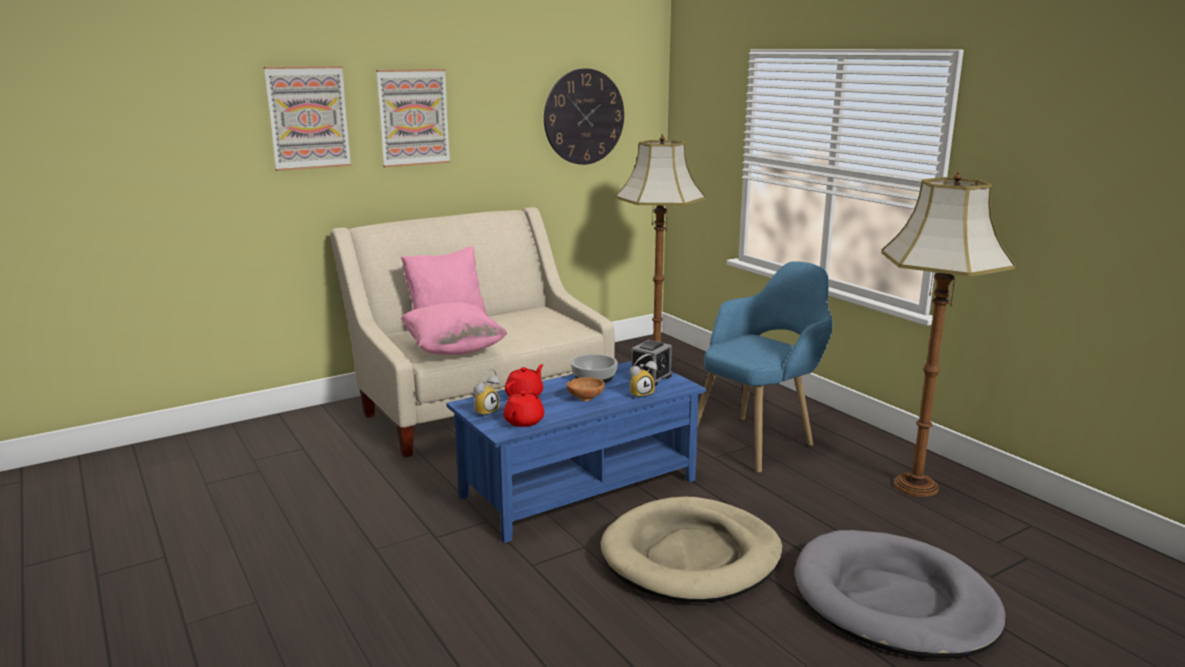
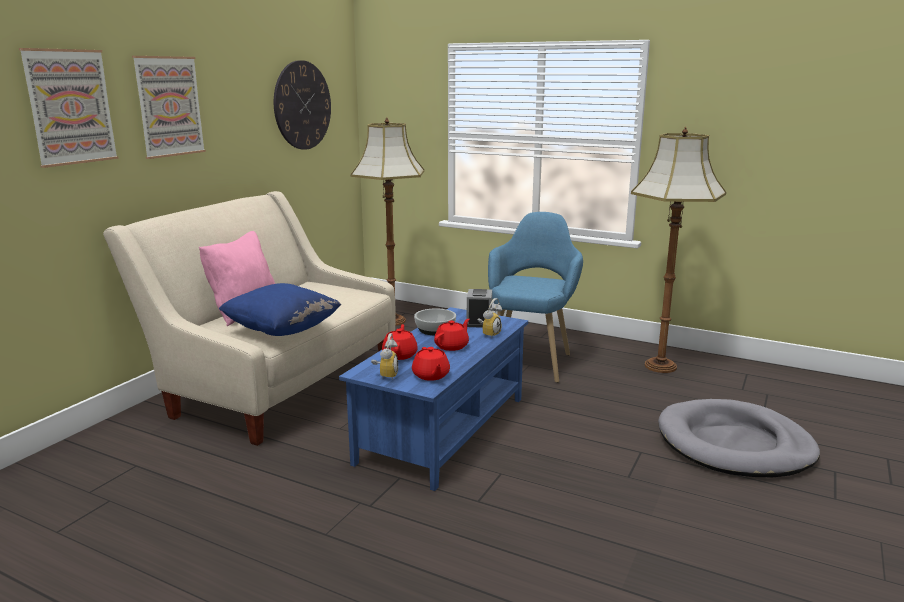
camera: 30 degrees left, 0 degrees up
pink pillow [401,302,507,355] -> blue pillow [219,283,341,336]
brown bowl [567,377,605,401] -> red teapot [434,319,469,351]
beige dog bed [601,497,782,602] -> none

